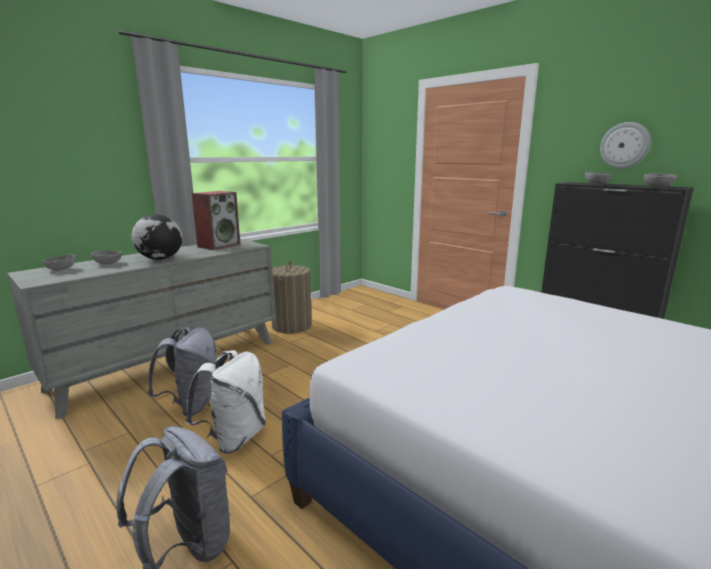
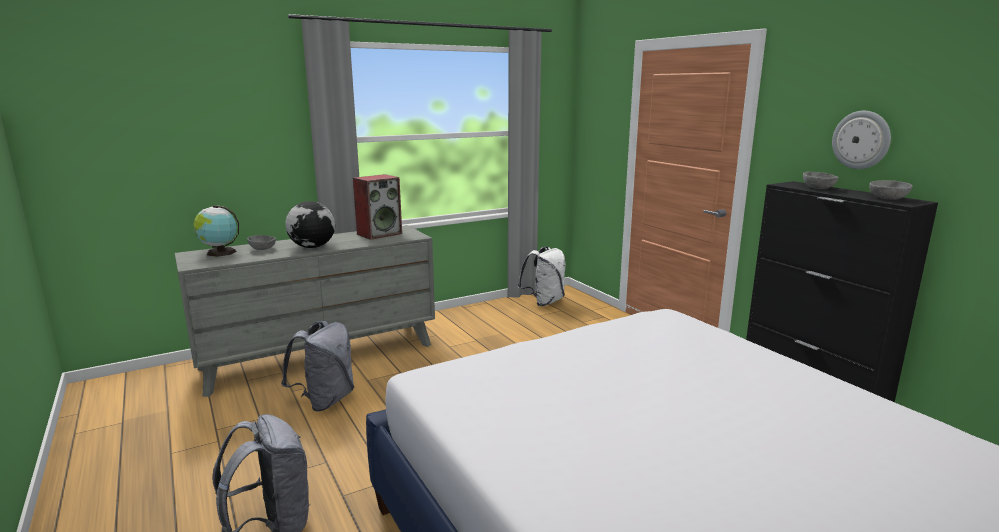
camera: 15 degrees right, 0 degrees up
grey bowl [42,255,76,271] -> globe [193,205,239,257]
white backpack [185,350,266,454] -> white backpack moved to [518,246,566,306]
laundry basket [272,261,312,334] -> none

